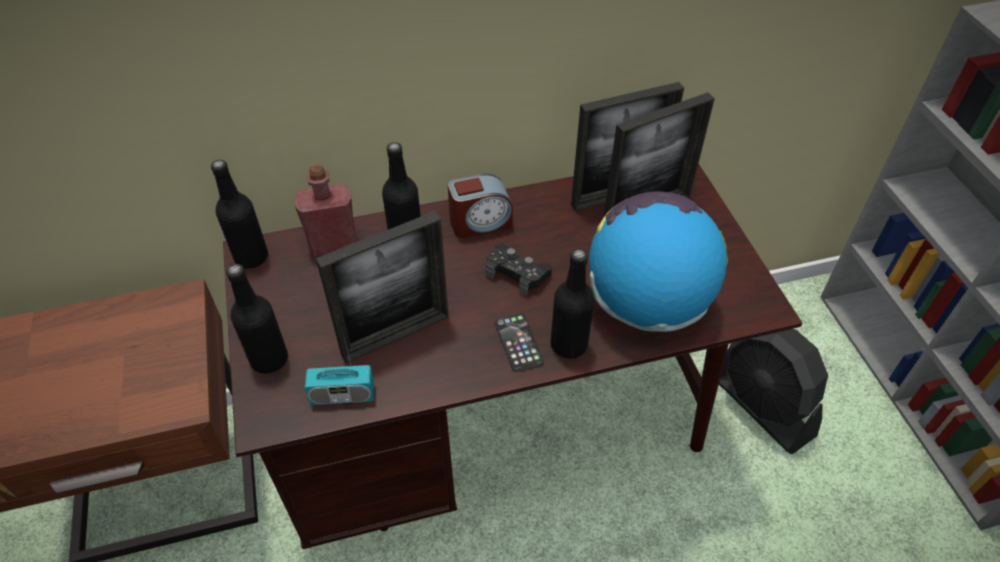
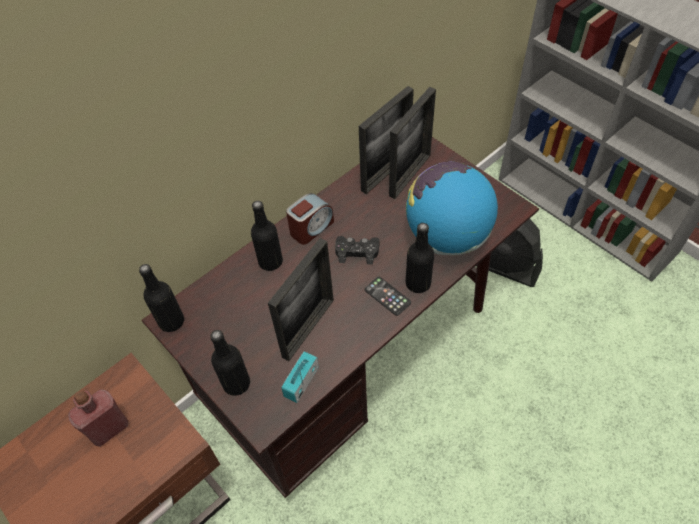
camera: 25 degrees left, 5 degrees up
red bottle [294,165,357,256] -> red bottle moved to [68,389,128,447]
radio [305,331,374,405] -> radio turned 150 degrees clockwise [281,351,319,403]

